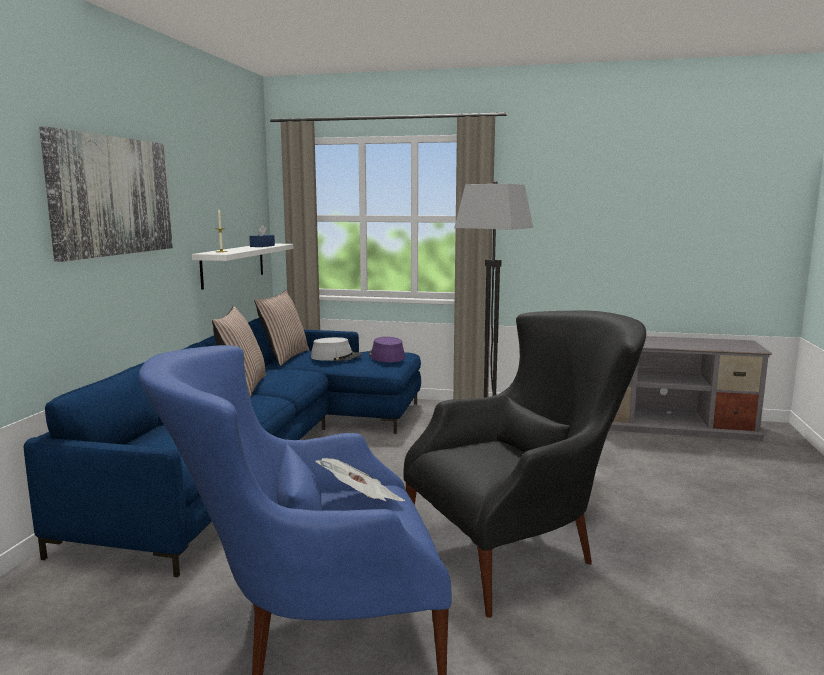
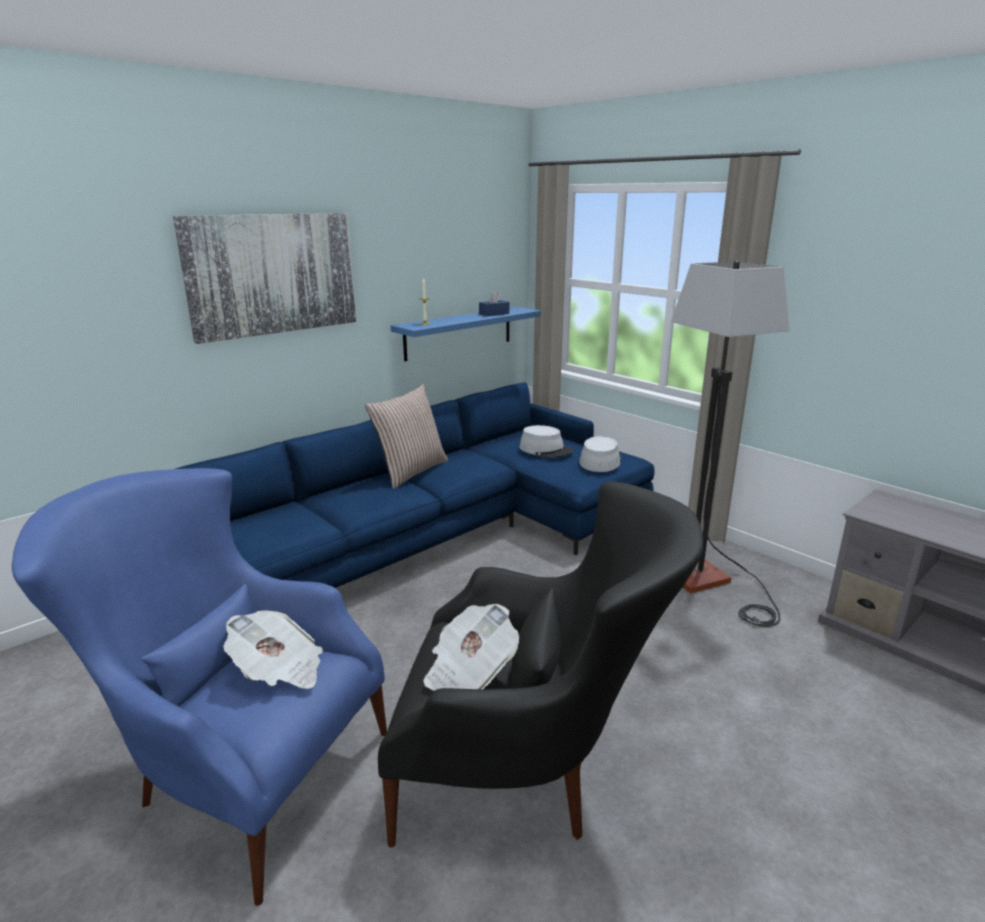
camera: 35 degrees right, 10 degrees up
white shelf [192,244,293,290] -> blue shelf [391,307,541,361]
pillow [254,290,309,366] -> none
purple hat [369,337,405,362] -> grey hat [579,436,621,472]
none -> newspaper [423,604,519,691]

